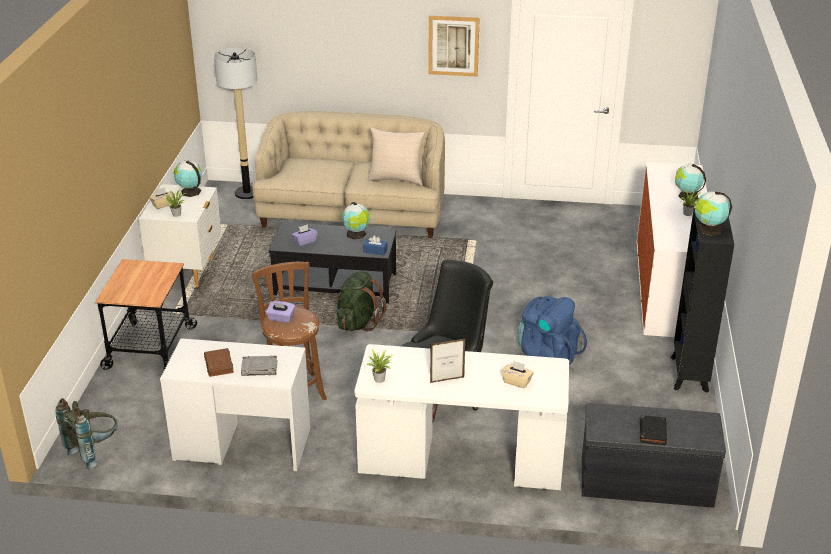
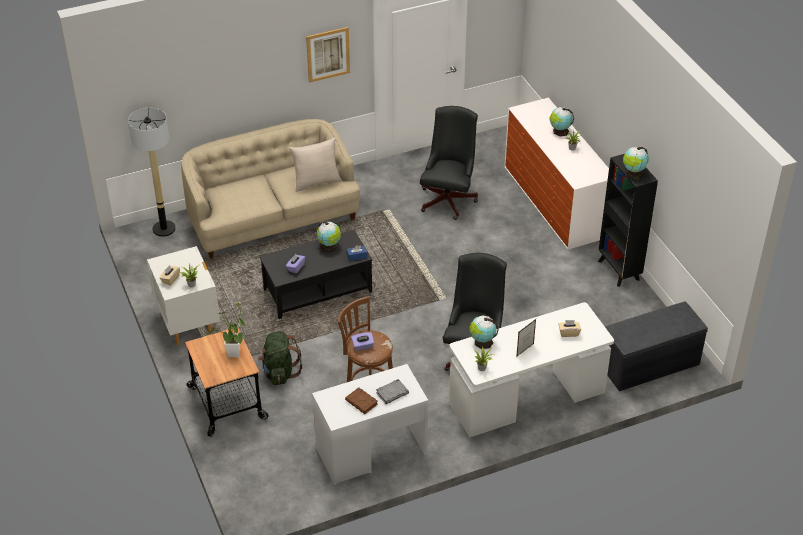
camera: 30 degrees left, 10 degrees up
grey backpack [55,398,118,469] -> none
globe [174,160,202,197] -> globe moved to [469,315,499,349]
green backpack [336,272,386,331] -> green backpack moved to [258,331,302,385]
blue backpack [518,296,587,365] -> none
black book [640,415,667,445] -> none
none -> potted plant [206,303,246,357]
none -> black office chair [420,106,478,220]

